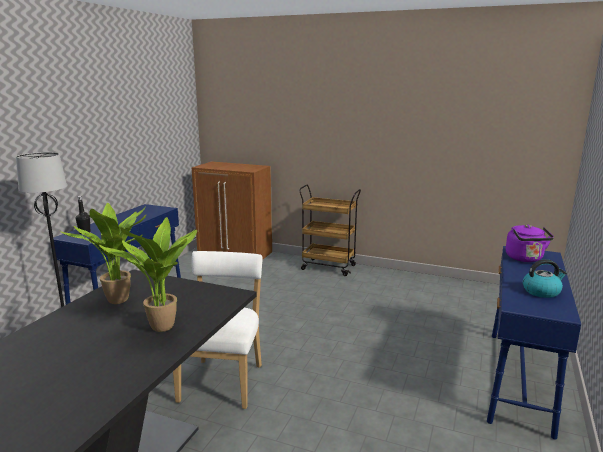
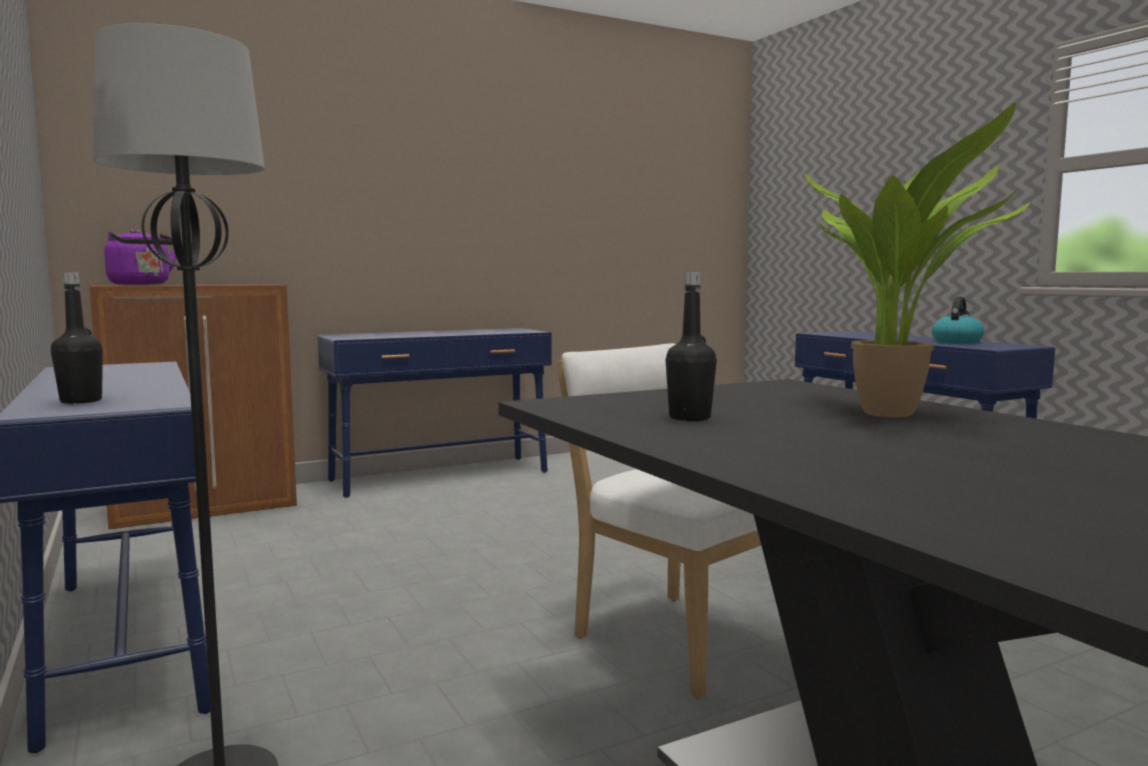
camera: 50 degrees left, 10 degrees down
potted plant [59,203,146,304] -> black bottle [666,272,717,421]
brown cart [300,185,361,276] -> blue console table [317,328,552,498]
purple kettle [506,225,554,262] -> purple kettle moved to [104,229,176,285]

